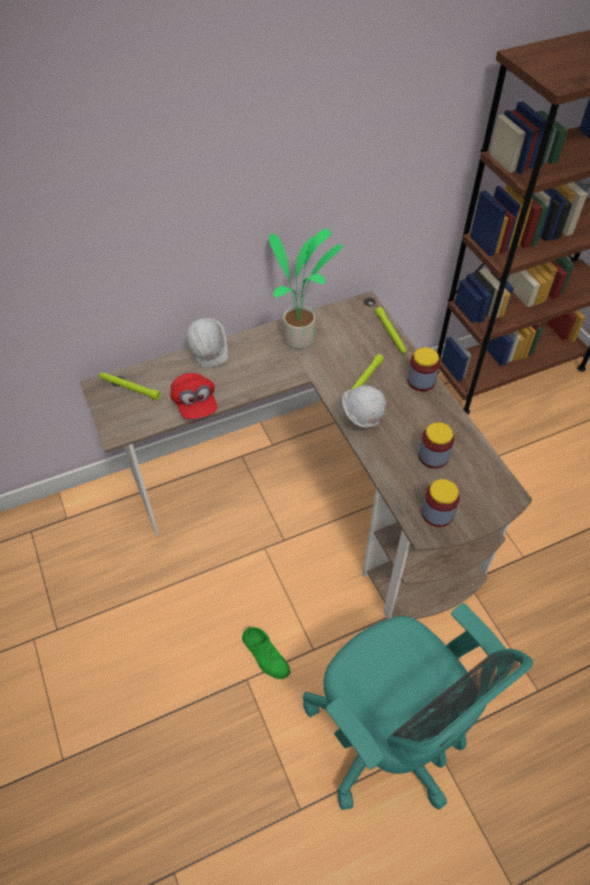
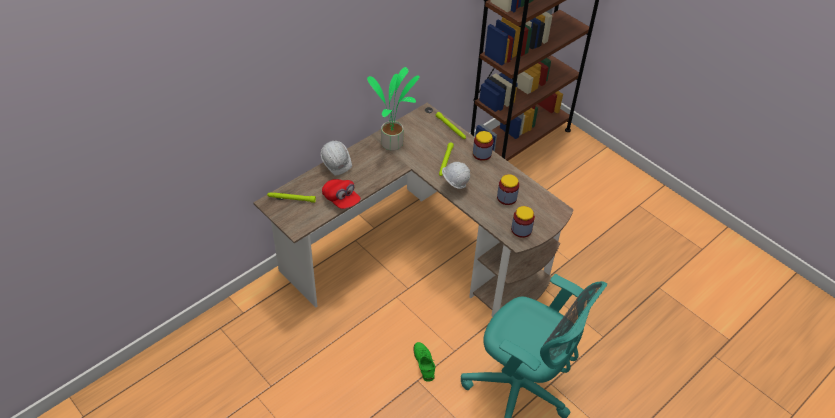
camera: 20 degrees left, 5 degrees down
green shoe [242,626,290,679] -> green shoe turned 135 degrees counterclockwise [414,342,435,382]

